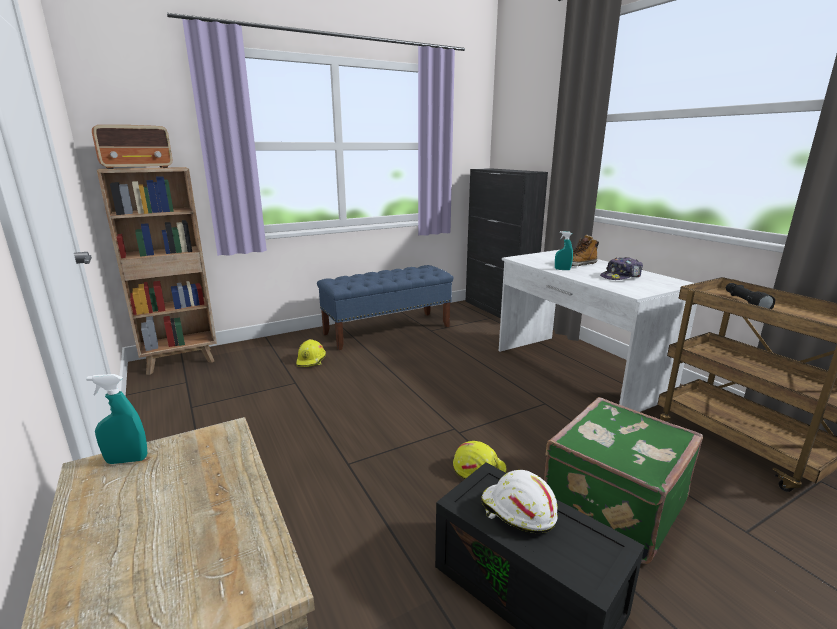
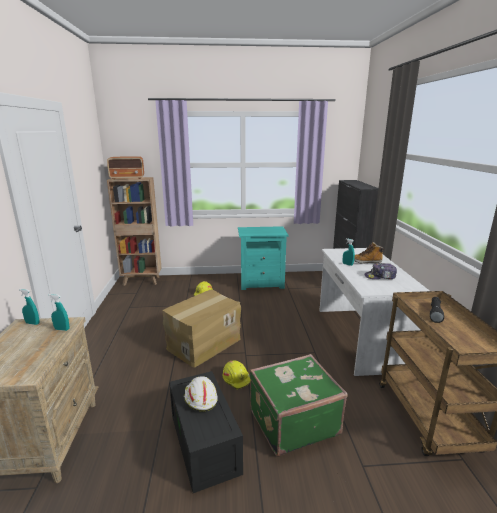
camera: 25 degrees right, 0 degrees up
blue bench [317,265,453,350] -> turquoise nightstand [238,226,289,290]
none -> turquoise spray bottle [49,294,69,331]
none -> cardboard box [162,290,241,368]

